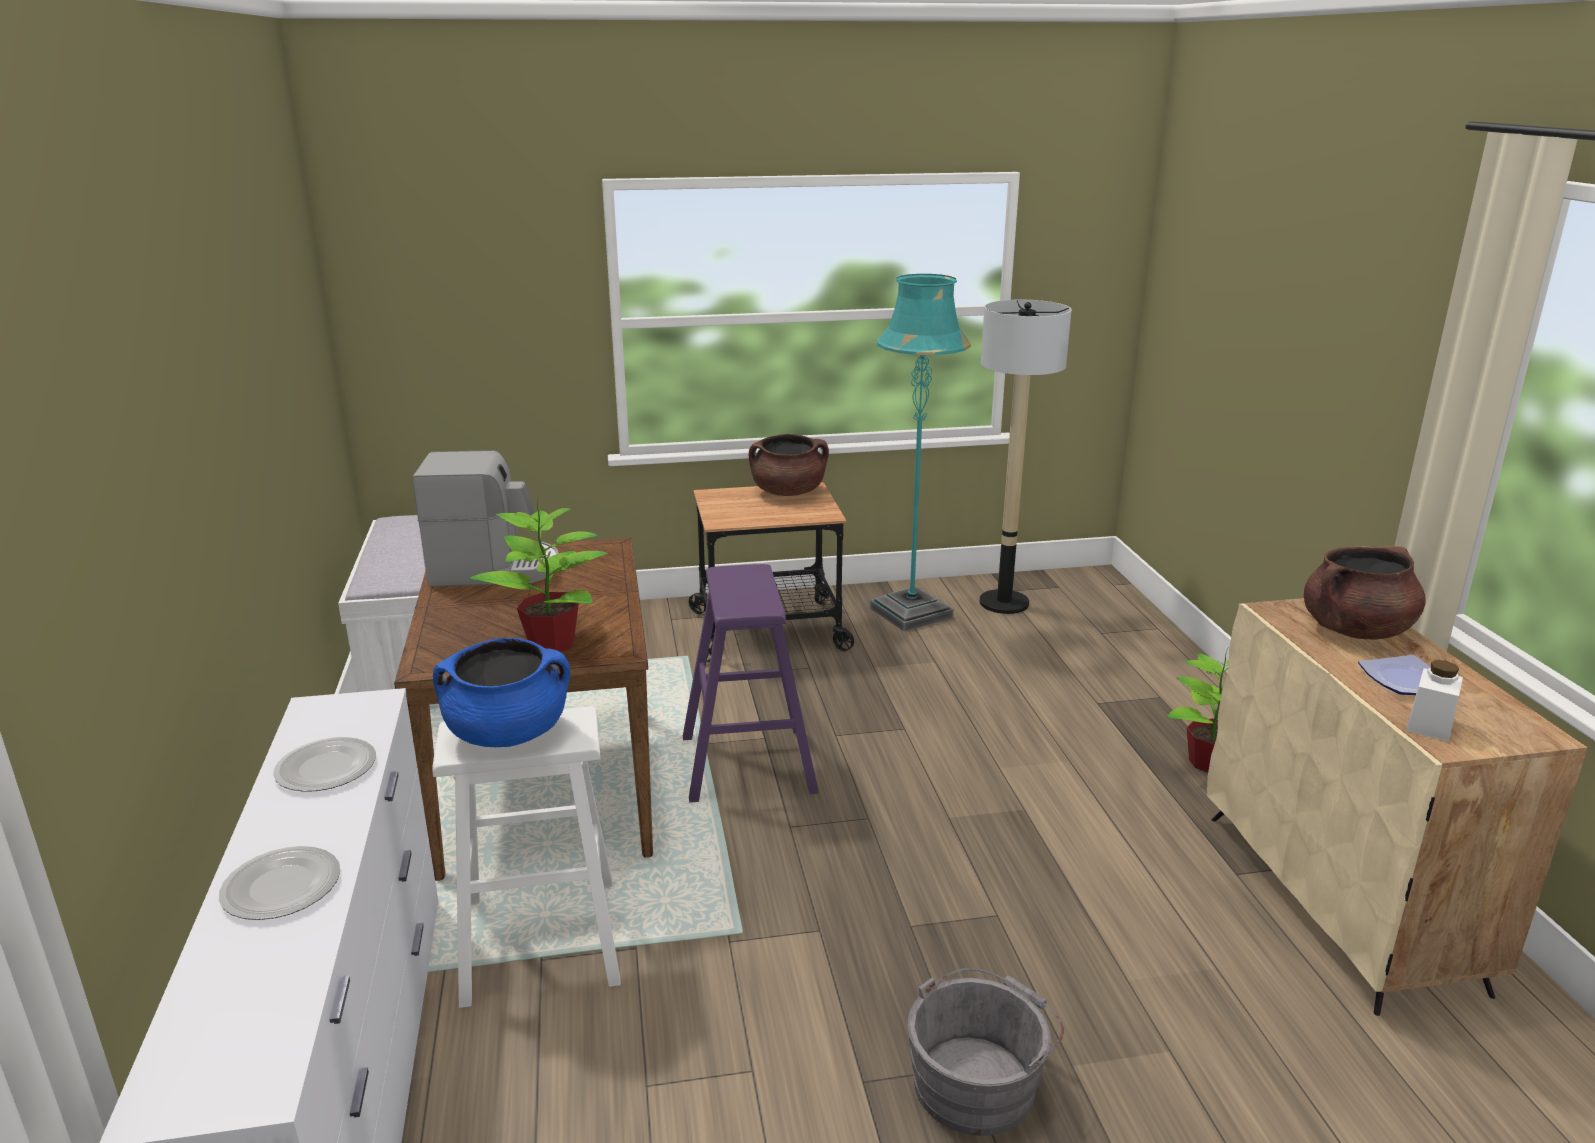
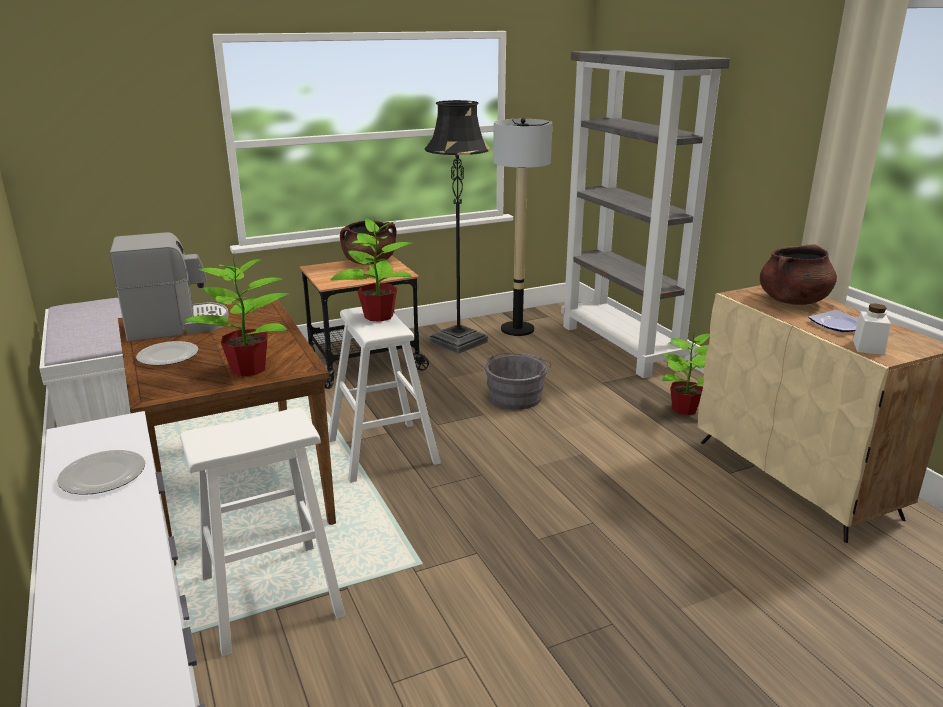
camera: 15 degrees left, 0 degrees up
plate [219,846,340,920] -> plate moved to [136,341,198,366]
blue cooking pot [433,637,570,747] -> none
purple stool [683,564,819,803] -> white stool [329,307,441,483]
turquoise floor lamp [870,274,971,632] -> black floor lamp [425,100,491,354]
grey bucket [907,968,1064,1136] -> grey bucket moved to [485,352,551,410]
none -> potted plant [330,216,412,322]
none -> grey bookcase [561,50,730,378]

